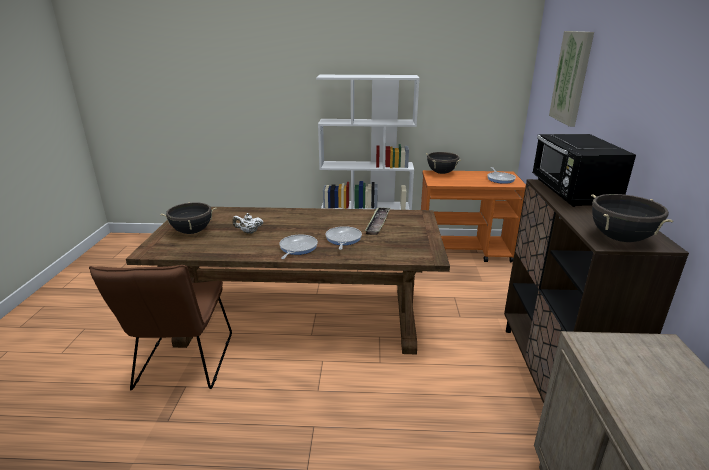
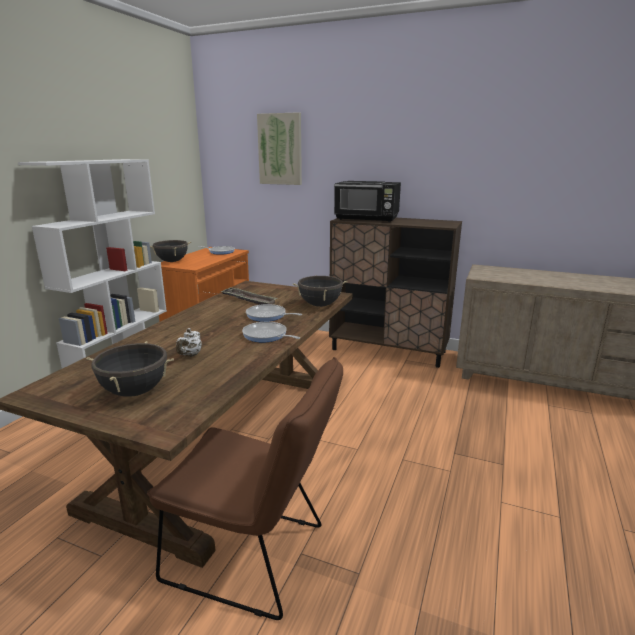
camera: 70 degrees left, 5 degrees down
black cooking pot [591,194,673,242] -> black cooking pot moved to [293,275,348,307]

